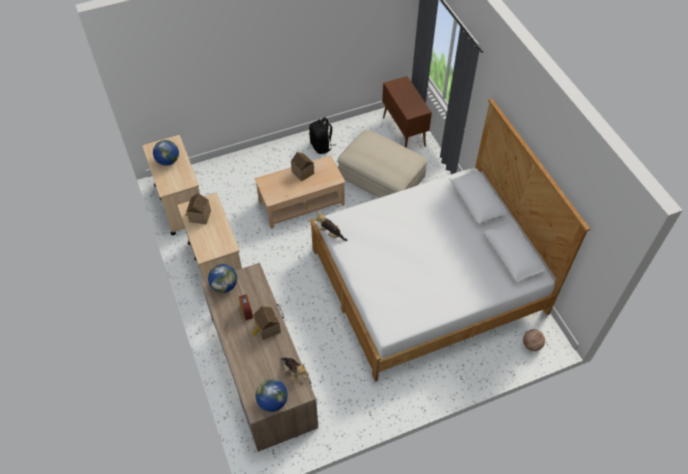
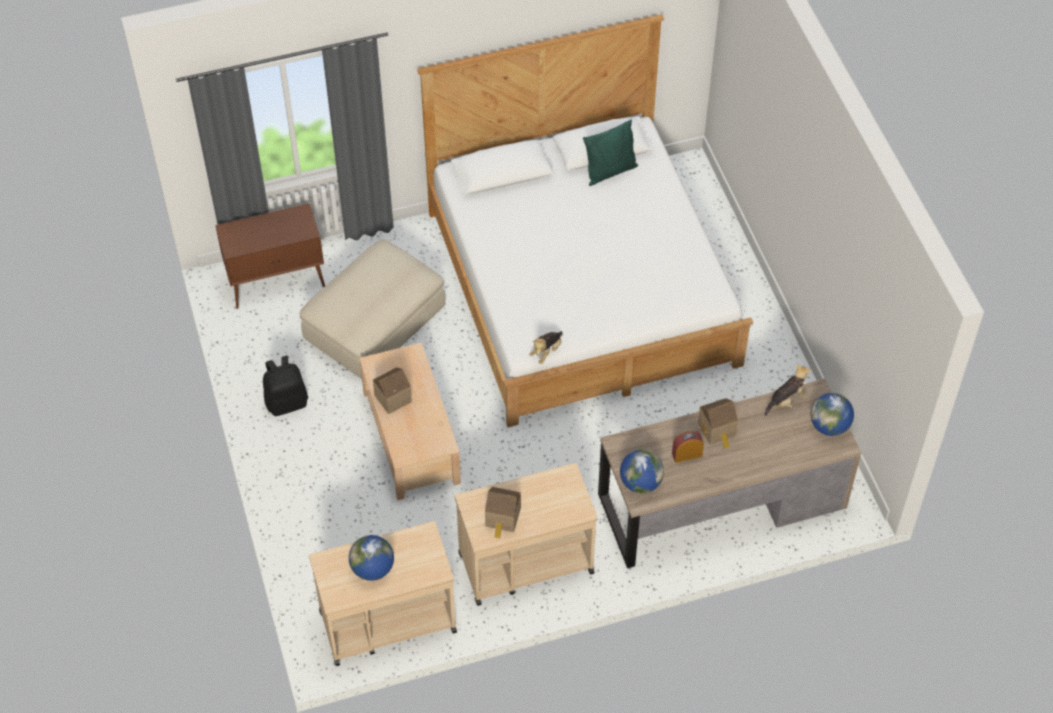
camera: 85 degrees left, 0 degrees up
basketball [523,329,545,351] -> none
none -> green pillow [583,120,638,186]

